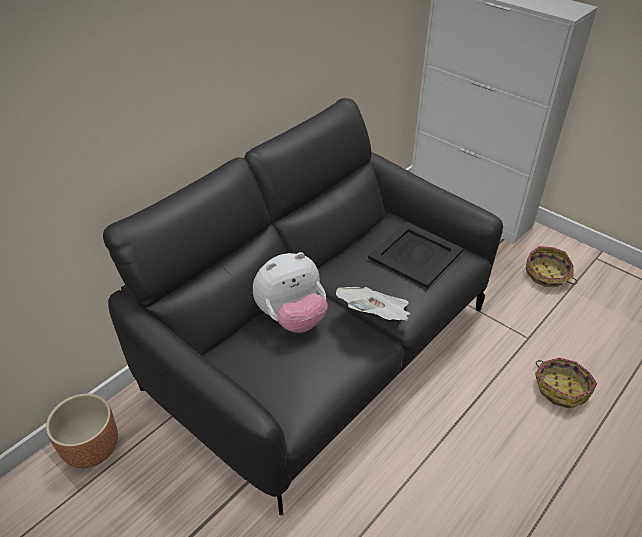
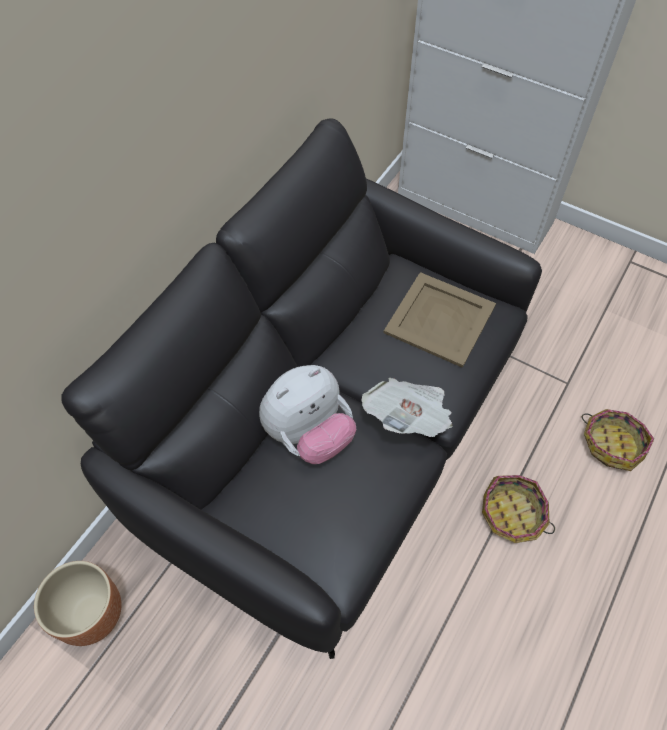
camera: 10 degrees left, 15 degrees up
black tray [368,222,464,288] -> beige tray [384,272,496,368]
basket [526,246,577,287] -> basket moved to [482,475,555,543]

